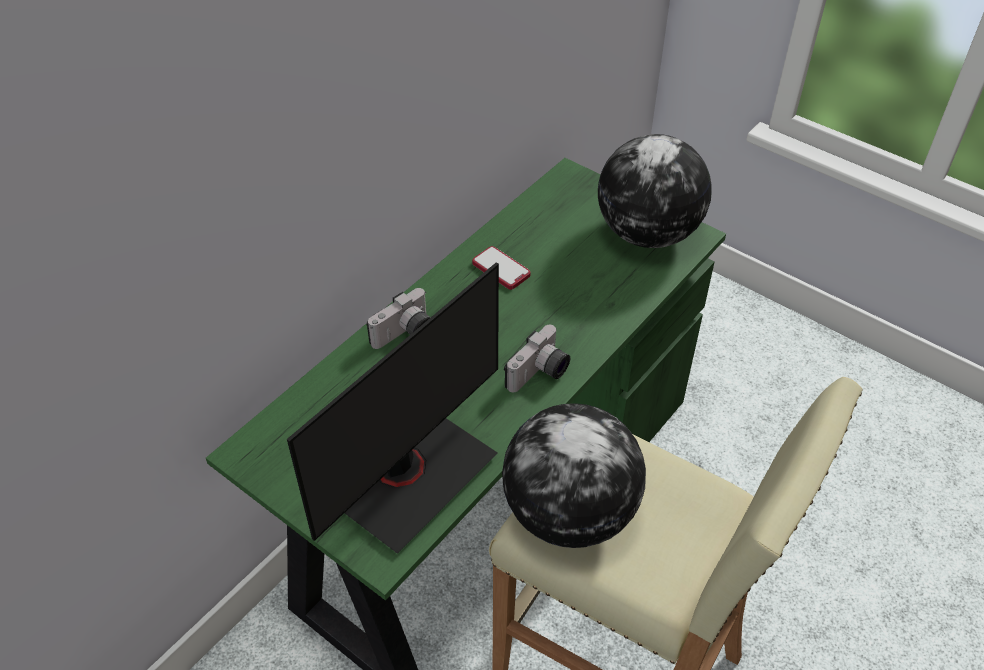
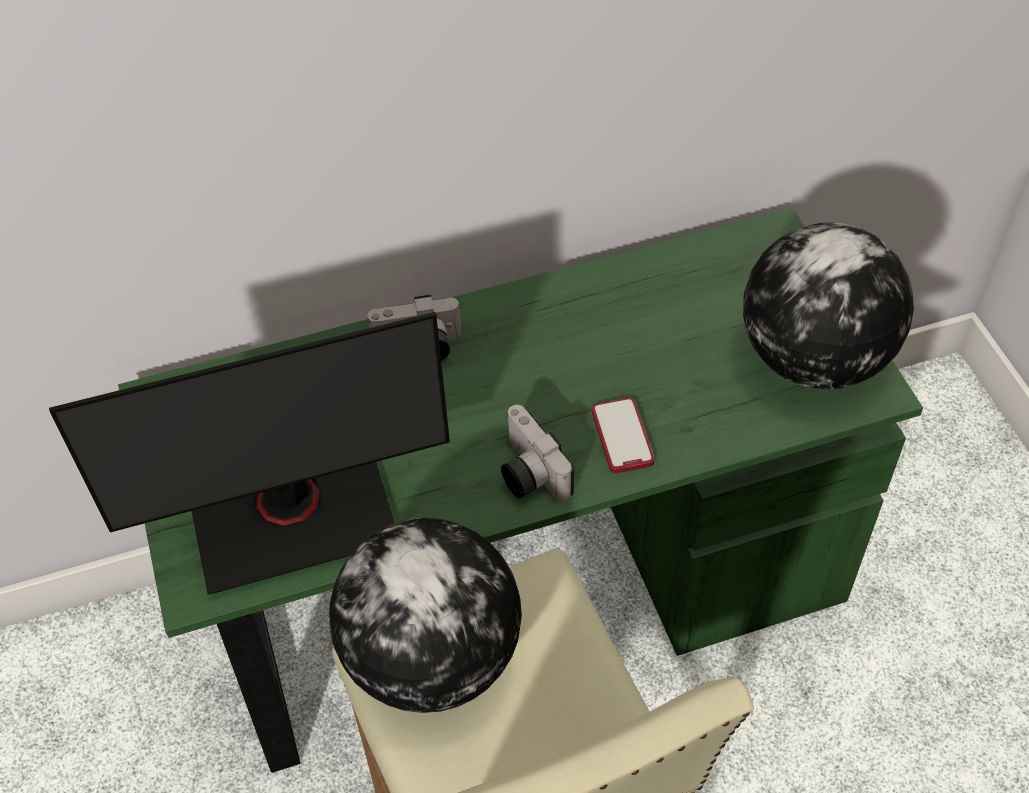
camera: 35 degrees right, 5 degrees up
phone [472,246,531,290] -> phone moved to [592,398,654,473]
camera [504,325,570,392] -> camera turned 75 degrees clockwise [501,405,574,501]

